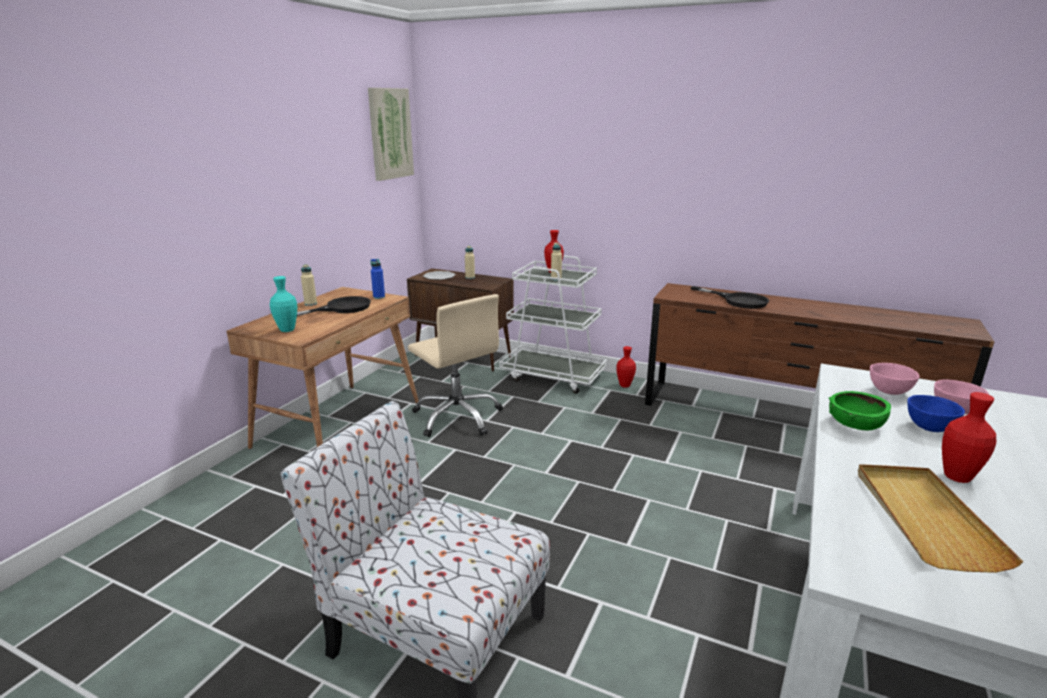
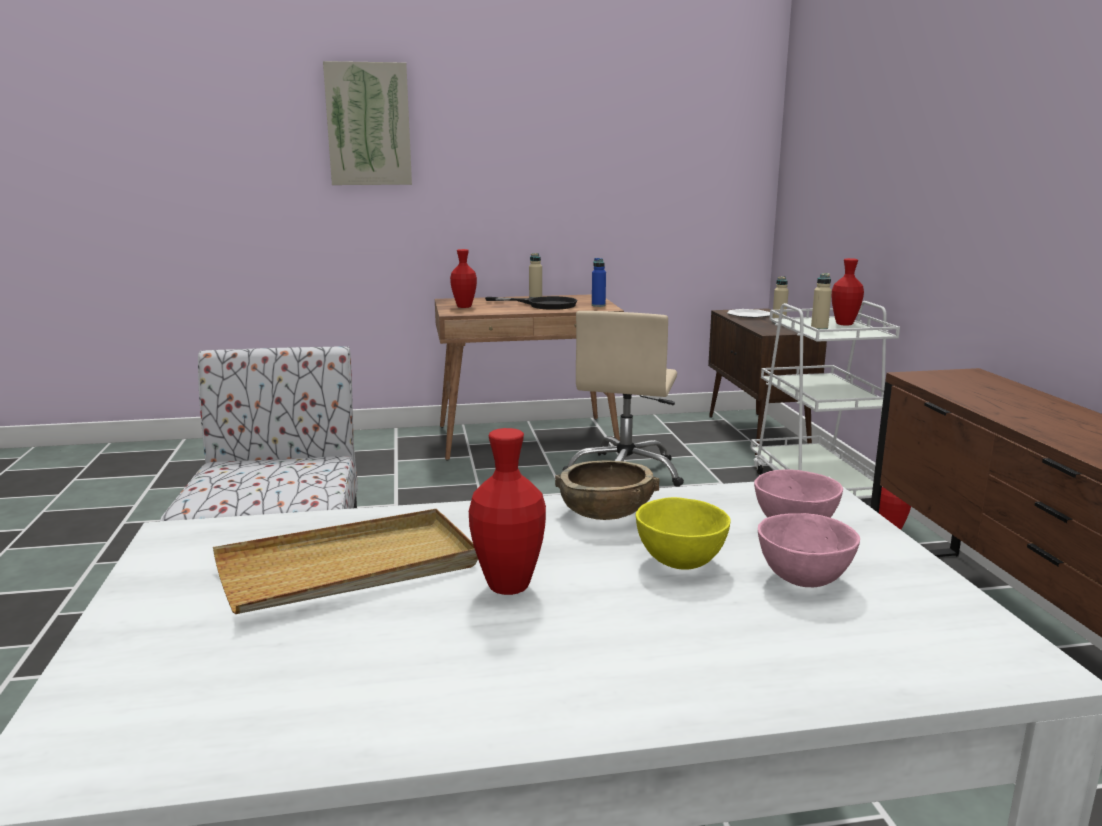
camera: 55 degrees right, 5 degrees down
turquoise vase [270,276,297,332] -> red vase [450,249,477,308]
picture [368,88,414,181] -> picture moved to [323,61,412,185]
black frying pan [690,286,769,309] -> none
green bowl [829,391,891,430] -> brown bowl [555,461,660,520]
blue bowl [907,395,965,432] -> yellow bowl [636,497,731,570]

